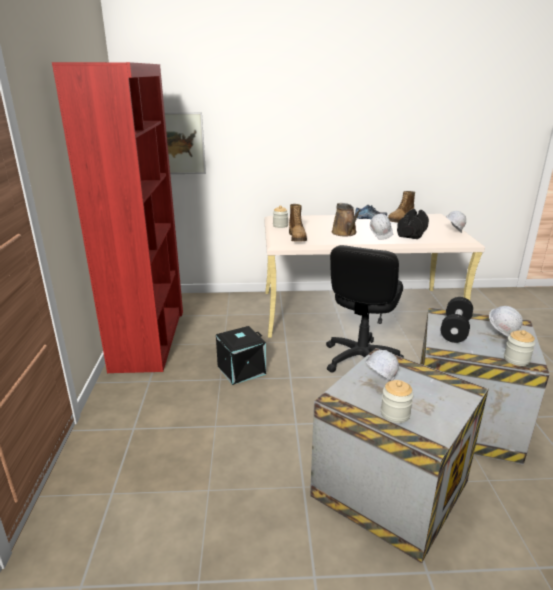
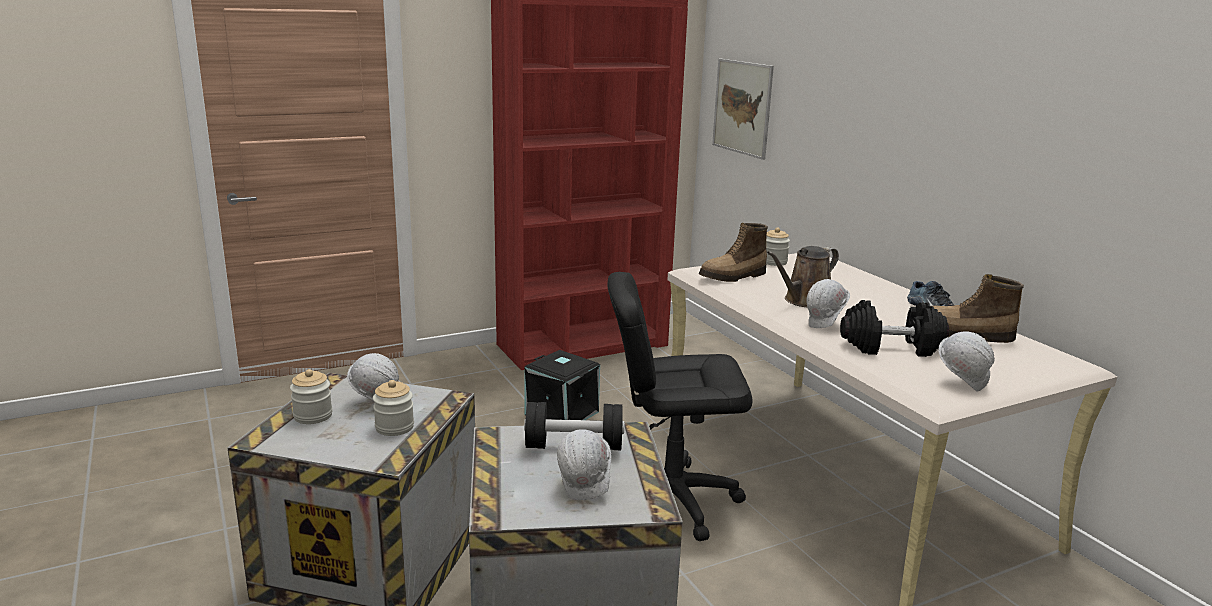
camera: 65 degrees right, 5 degrees down
jar [504,330,535,366] -> jar moved to [373,380,414,436]

